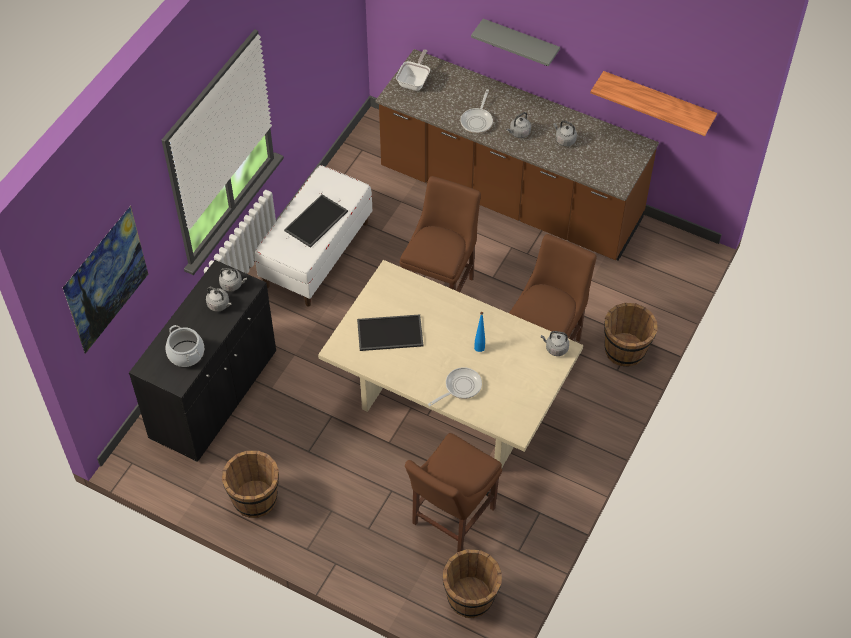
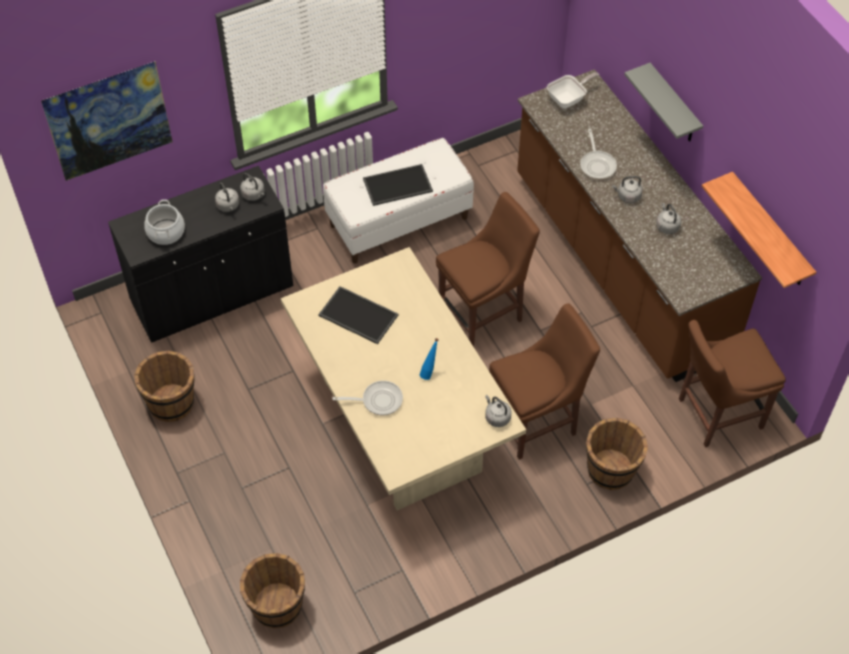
camera: 35 degrees right, 0 degrees up
brown chair [405,433,502,552] -> brown chair moved to [679,320,786,447]
frying pan [461,89,493,133] -> frying pan turned 60 degrees counterclockwise [580,129,617,180]

